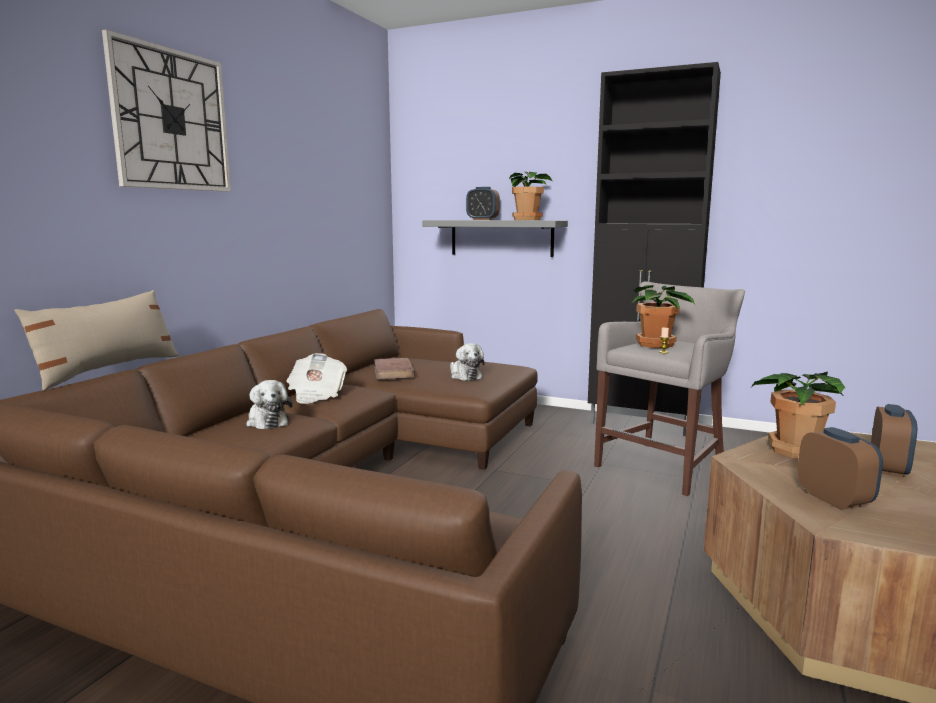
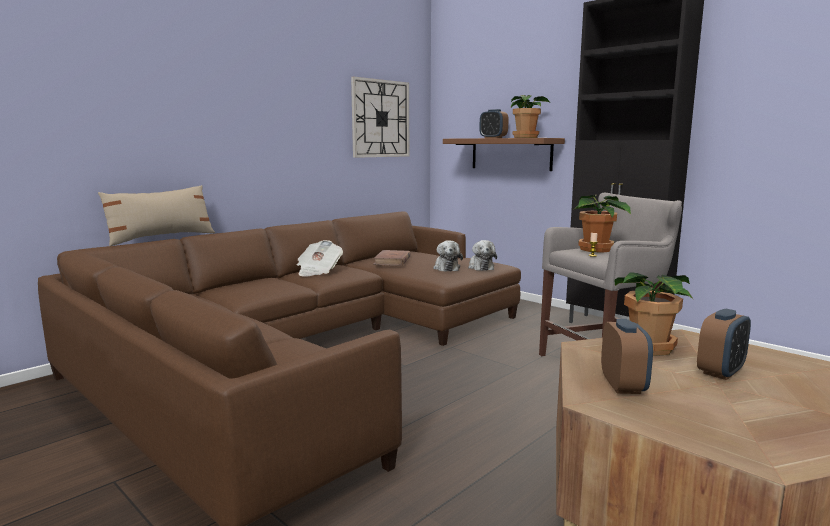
camera: 20 degrees right, 0 degrees up
wall clock [102,29,231,192] -> wall clock moved to [351,77,409,158]
plush toy [246,380,293,429] -> plush toy moved to [468,240,497,271]
grey shelf [422,220,568,257] -> brown shelf [443,138,565,171]

